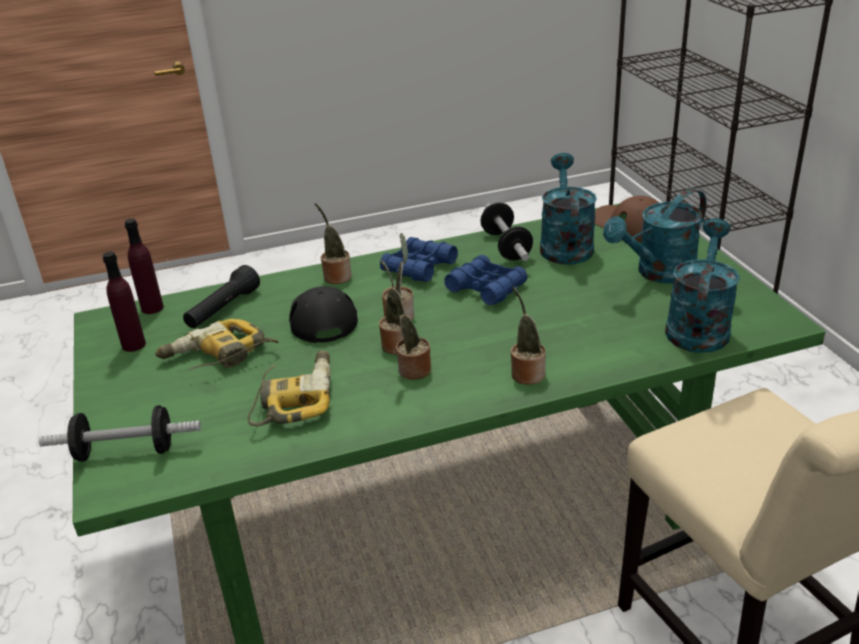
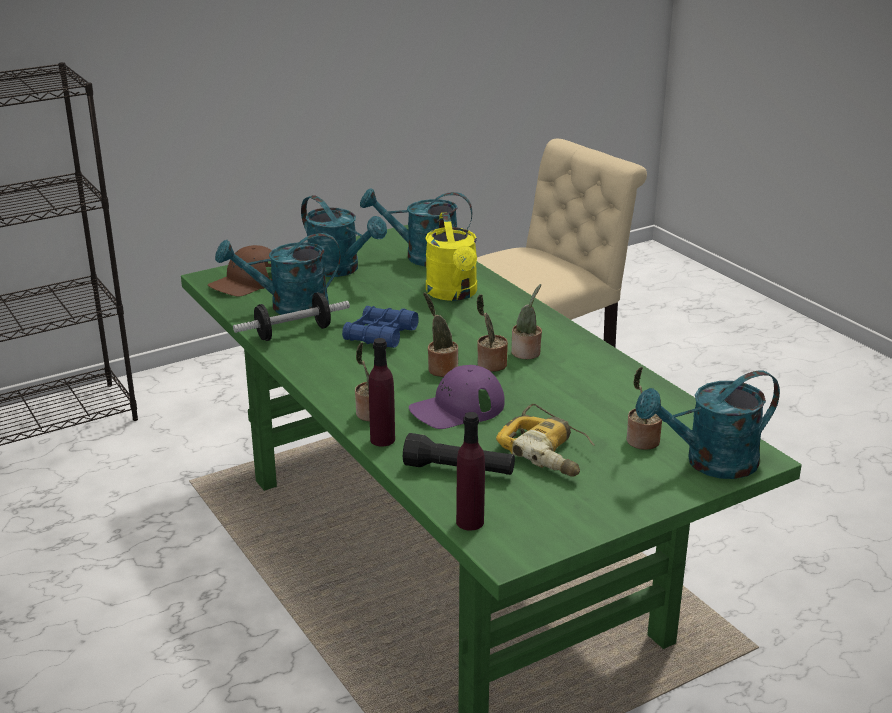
camera: 105 degrees left, 5 degrees down
dumbbell [39,405,201,462] -> turquoise watering can [635,370,780,479]
purple bottle [103,251,146,352] -> purple bottle moved to [369,338,395,446]
power drill [248,351,330,426] -> none
black cap [289,286,358,343] -> purple cap [409,365,505,429]
blue binoculars [380,237,458,282] -> none
potted plant [511,287,546,385] -> potted plant moved to [627,367,662,450]
none -> yellow watering can [425,212,477,301]

